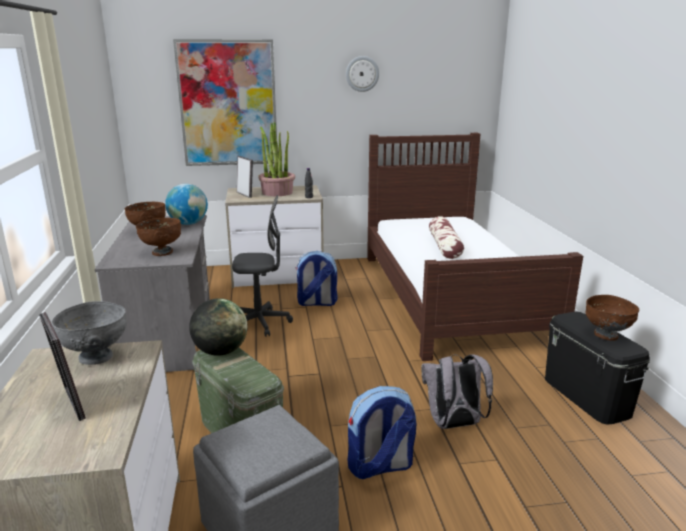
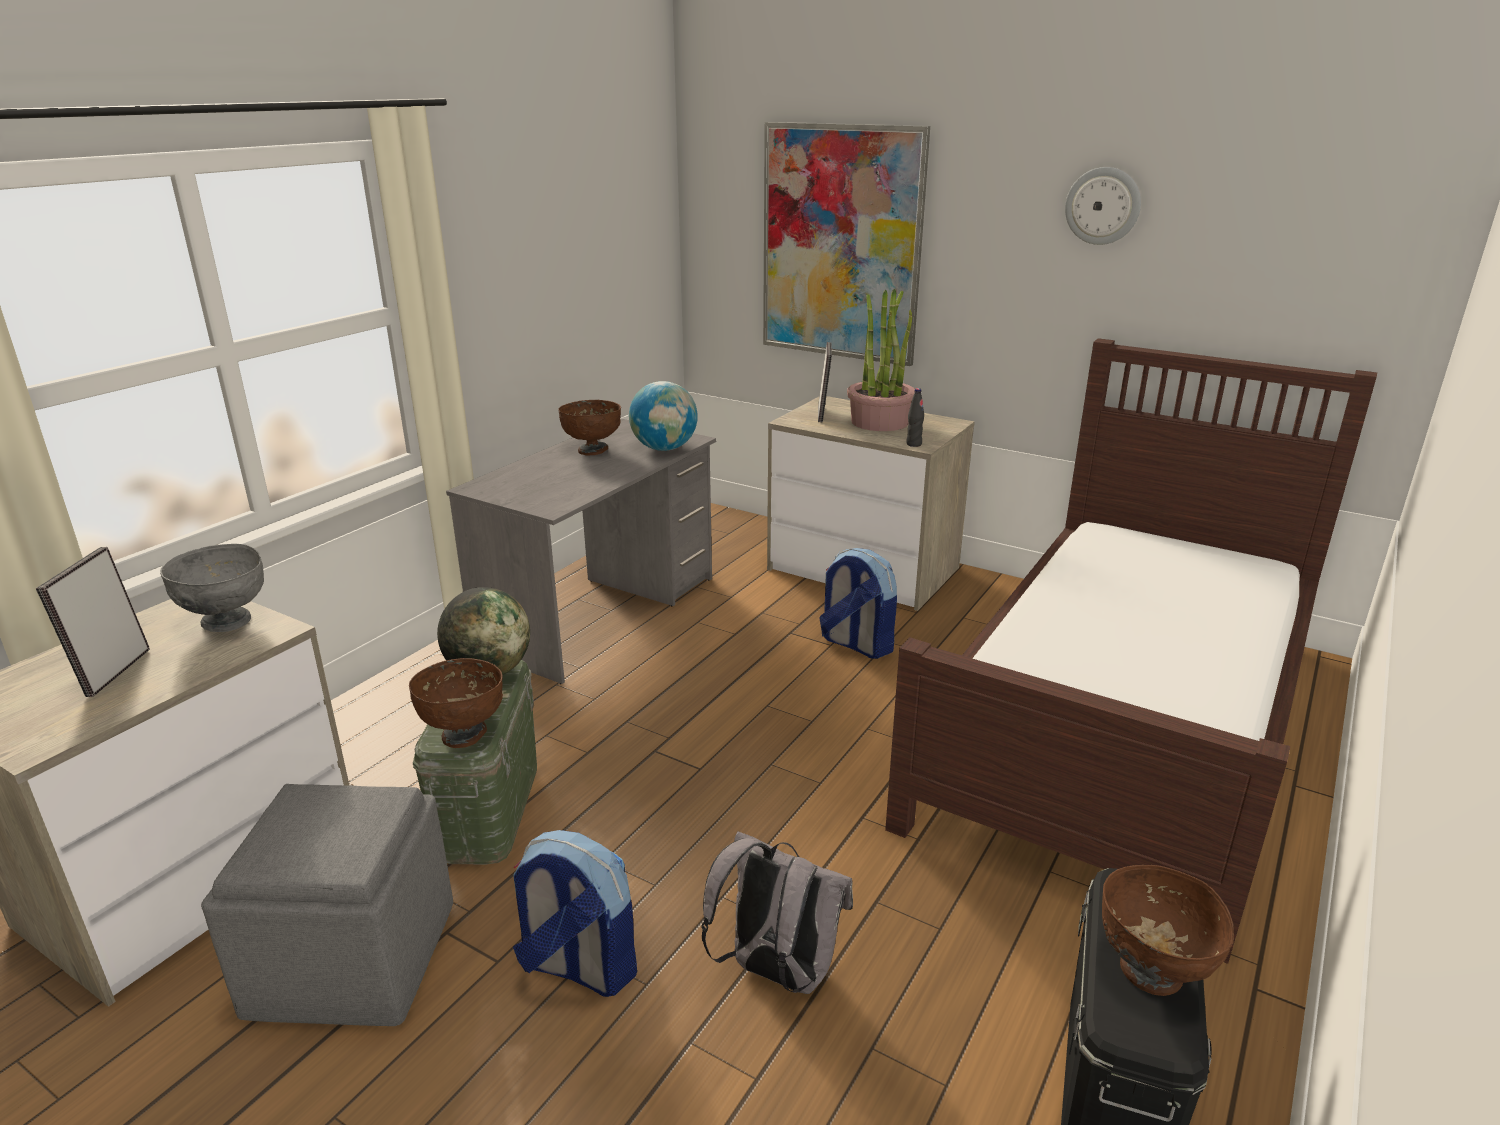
camera: 40 degrees right, 5 degrees up
brown bowl [136,218,181,256] -> brown bowl moved to [409,658,503,748]
grey office chair [232,195,293,337] -> none
pillow [429,216,464,259] -> none

